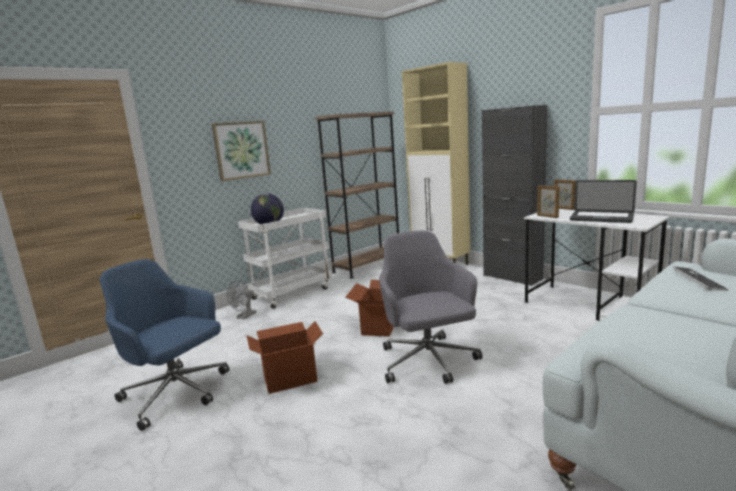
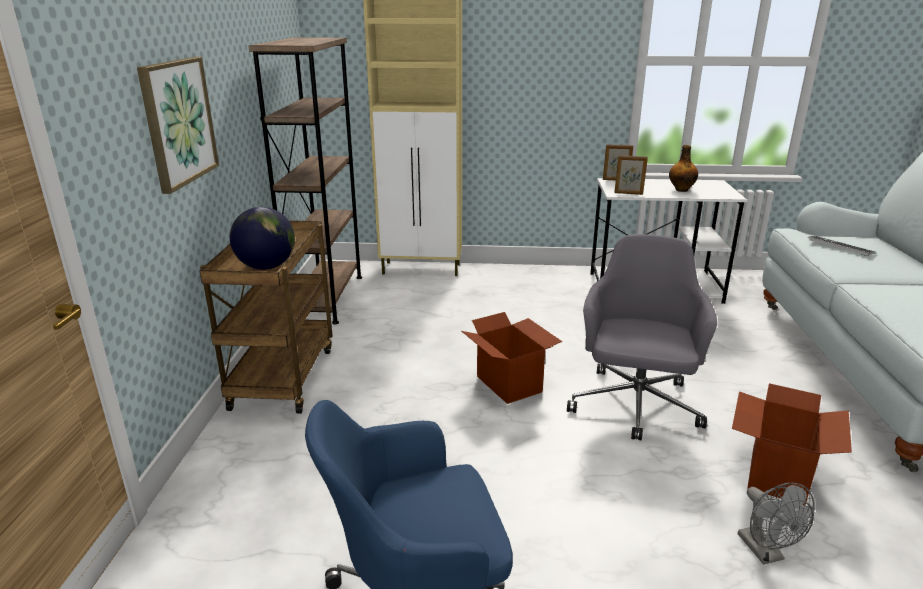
camera: 45 degrees left, 10 degrees up
grey fan [227,280,256,319] -> grey fan moved to [738,483,815,564]
white cart [238,208,332,309] -> brown cart [199,220,333,414]
cardboard box [247,321,323,394] -> cardboard box moved to [732,383,852,505]
grey office chair [379,230,483,384] -> grey office chair turned 75 degrees clockwise [567,234,717,440]
black cabinet [482,105,547,286] -> none
laptop [570,180,637,223] -> bottle [669,145,698,192]

